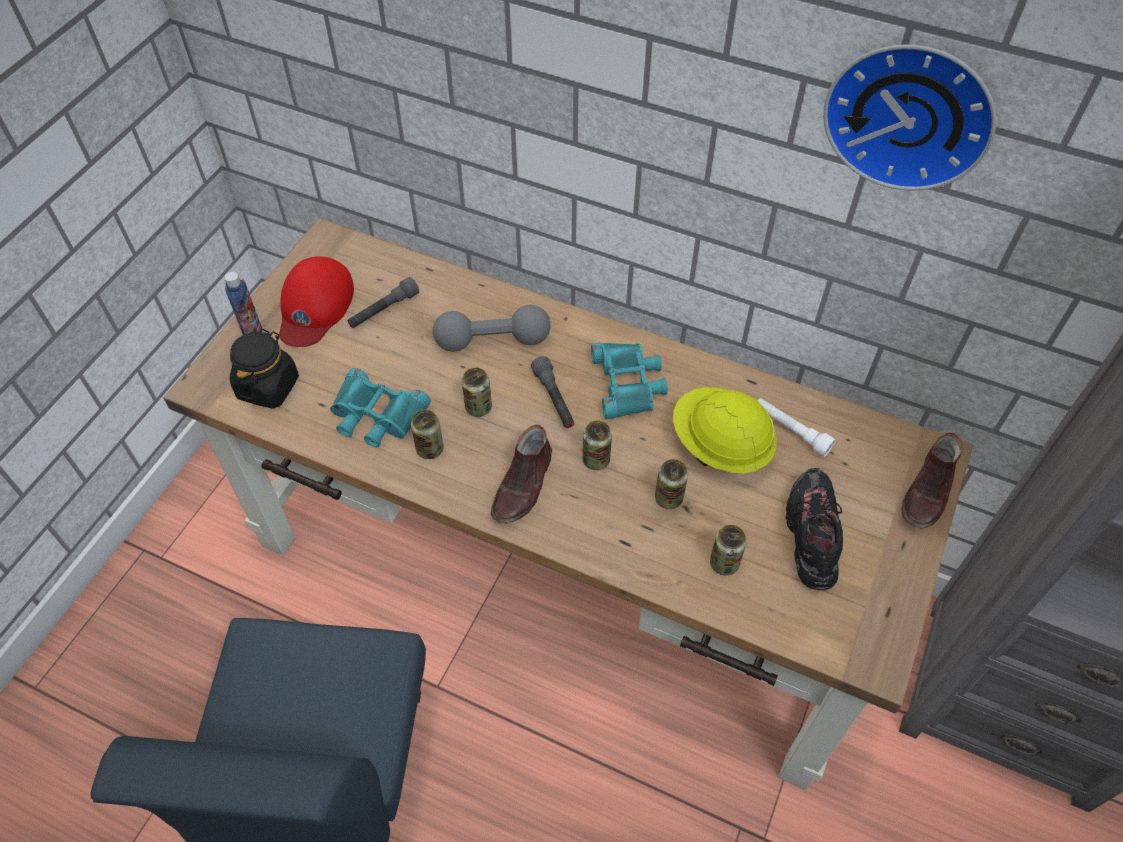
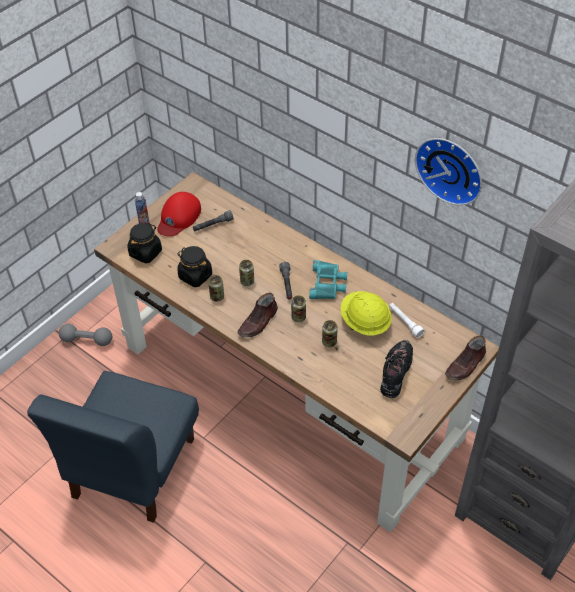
camera: 15 degrees right, 5 degrees down
turquoise binoculars [330,368,431,447] -> black jar [177,246,212,287]
grey dumbbell [433,305,551,351] -> grey dumbbell moved to [59,324,112,346]
can [710,525,747,575] -> none

